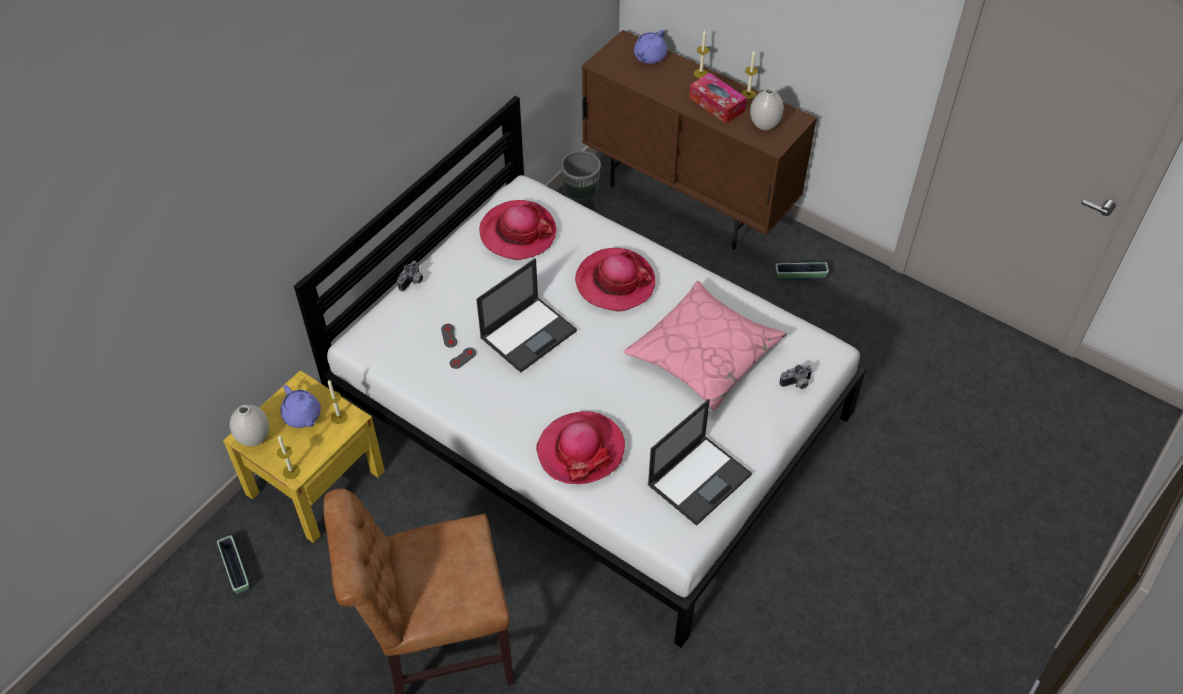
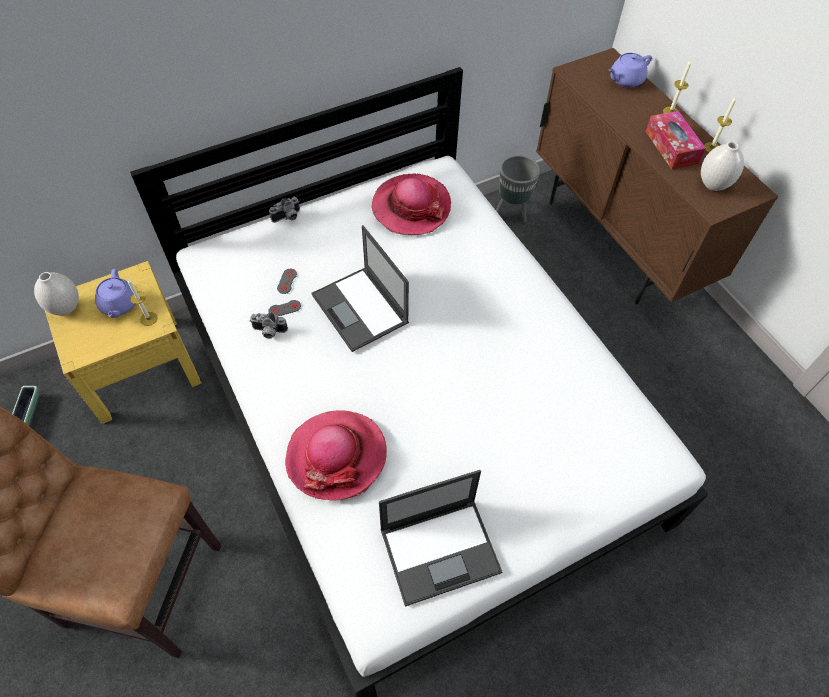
camera: 25 degrees right, 5 degrees up
candle [277,436,300,479] -> none
laptop [476,258,577,373] -> laptop turned 75 degrees clockwise [312,225,409,352]
hat [575,248,655,312] -> none
pink pillow [623,281,787,410] -> none
planter [776,262,829,281] -> none
camera [779,365,813,389] -> camera moved to [250,313,288,339]

